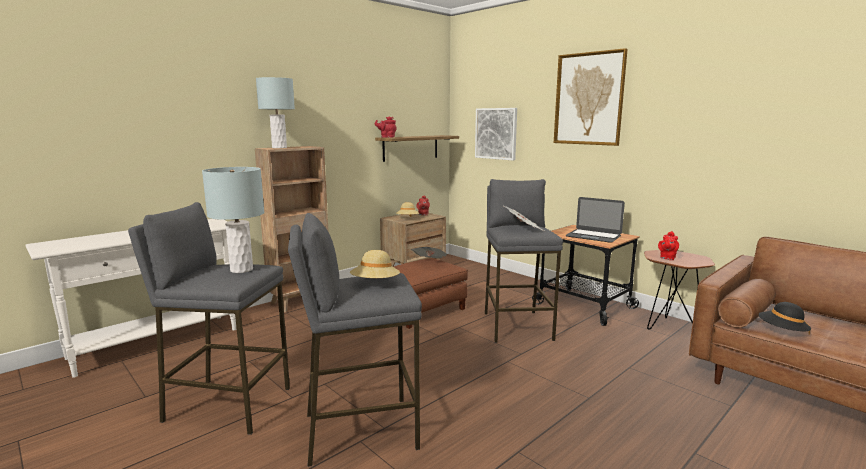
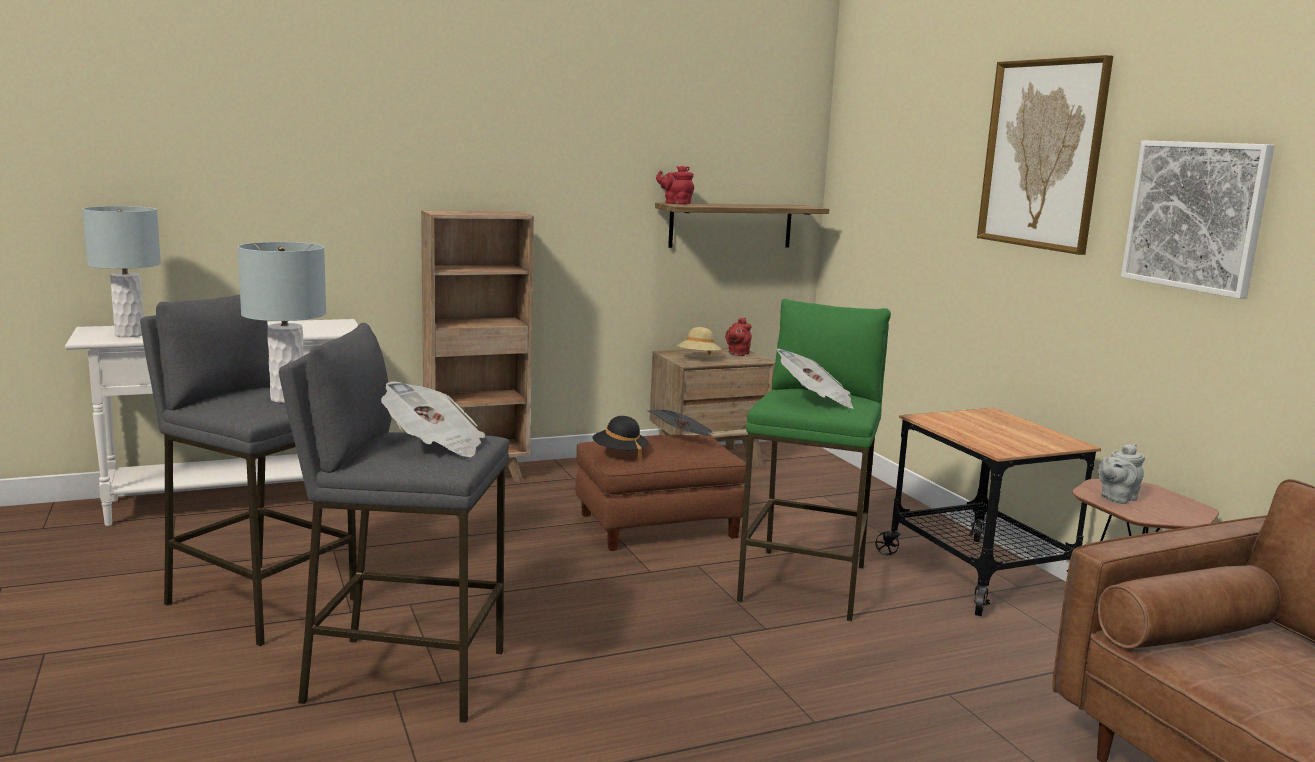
camera: 20 degrees right, 0 degrees up
grey table lamp [256,77,295,148] -> grey table lamp moved to [82,206,161,337]
beige hat [350,250,400,278] -> newspaper [381,381,485,457]
picture [475,108,517,160] -> picture moved to [1121,140,1275,299]
grey stool [485,179,563,343] -> green stool [737,299,891,622]
laptop [566,197,625,243] -> none
red teapot [658,231,679,260] -> grey teapot [1098,444,1145,504]
black hat [759,302,811,335] -> black hat moved to [593,416,648,460]

